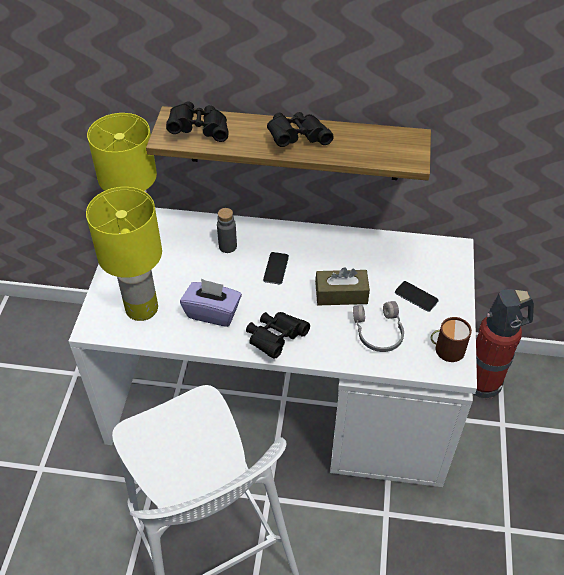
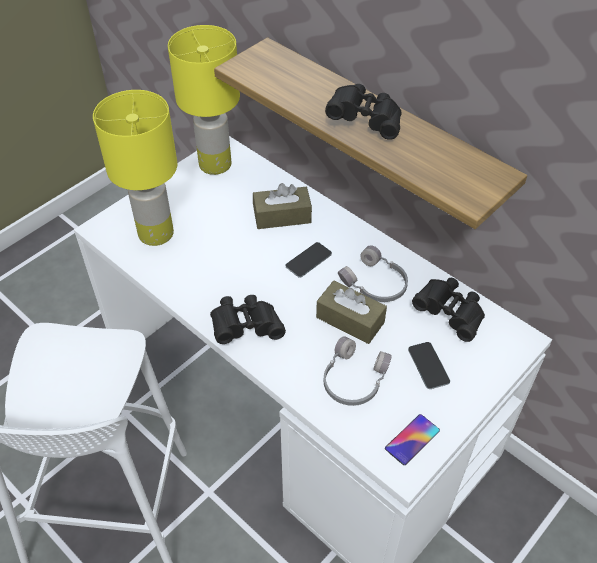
camera: 35 degrees right, 0 degrees up
black binoculars [166,102,229,142] -> black binoculars moved to [412,278,485,342]
purple tissue box [180,278,242,327] -> none
grey bottle [217,208,237,253] -> brown tissue box [253,183,312,229]
brown mug [431,317,472,362] -> phone [385,414,440,465]
fire extinguisher [473,289,534,399] -> none
none -> grey headphones [338,245,408,302]

